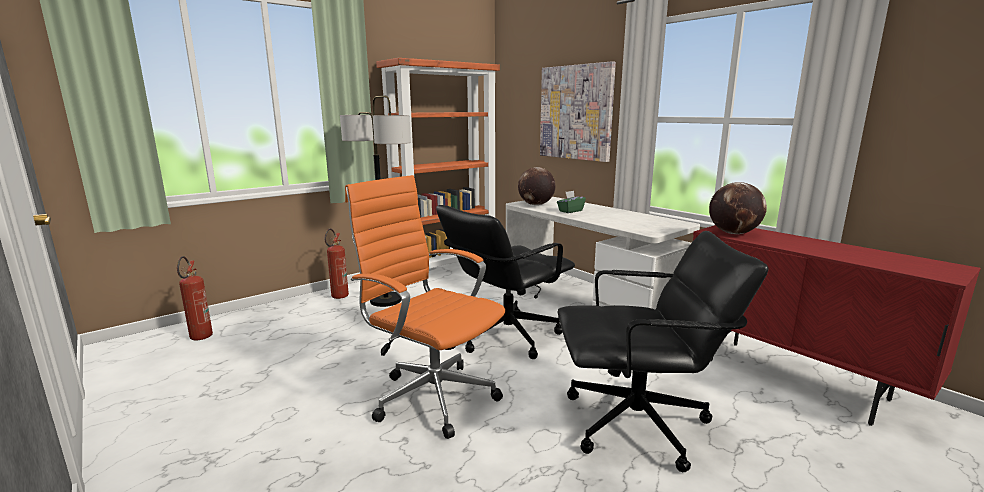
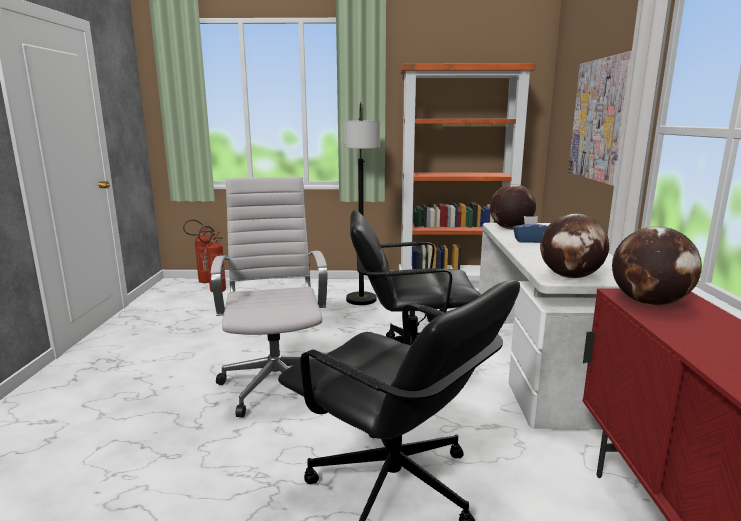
camera: 40 degrees right, 0 degrees up
fire extinguisher [324,228,349,299] -> fire extinguisher moved to [183,219,212,283]
orange office chair [345,175,505,439] -> white office chair [211,177,327,417]
green tissue box [557,191,586,213] -> blue tissue box [513,216,548,243]
none -> globe [540,214,609,278]

